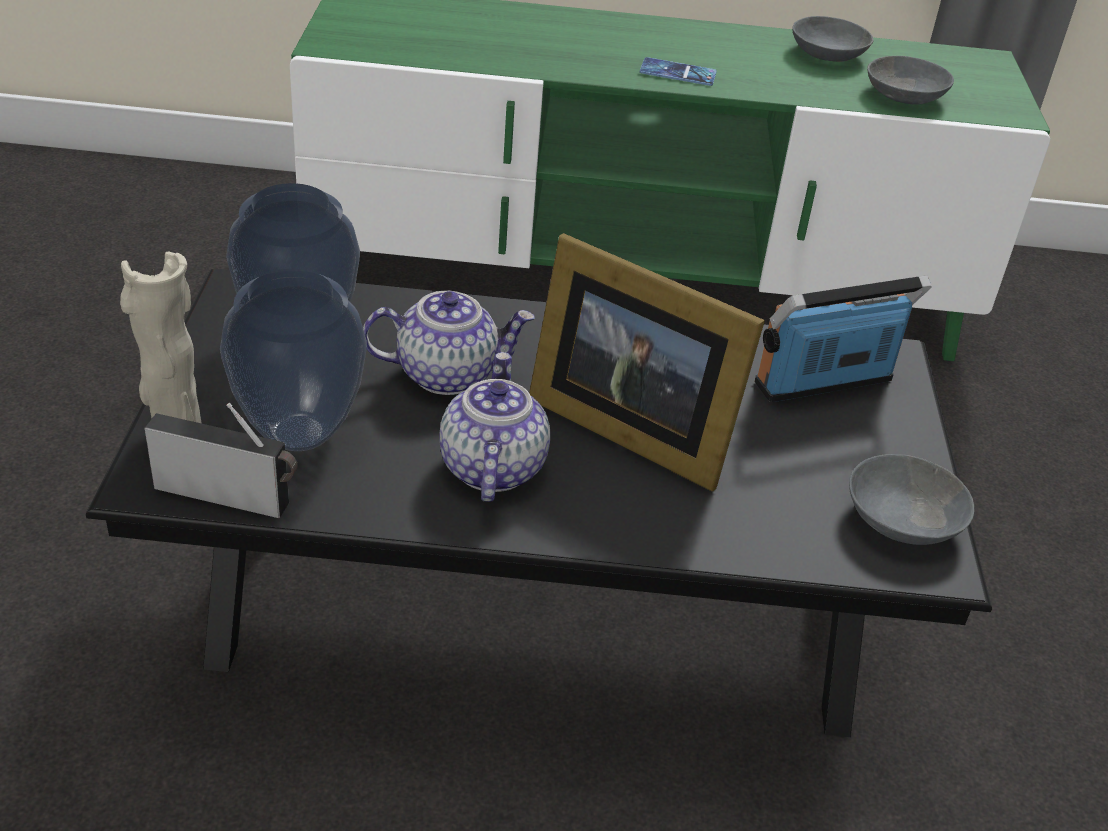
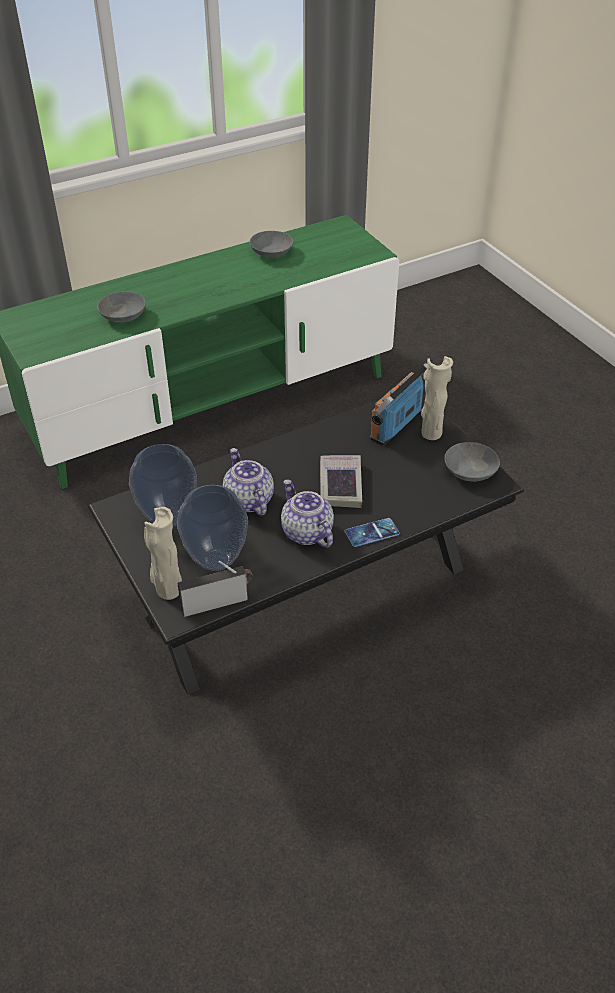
camera: 30 degrees left, 5 degrees up
teapot [363,291,535,395] -> teapot turned 75 degrees counterclockwise [223,448,274,516]
picture frame [529,233,765,492] -> book [320,455,362,508]
phone [640,57,717,86] -> phone moved to [345,518,400,547]
grey bowl [867,56,954,105] -> grey bowl moved to [97,291,146,323]
none -> beige vase [421,356,453,440]

